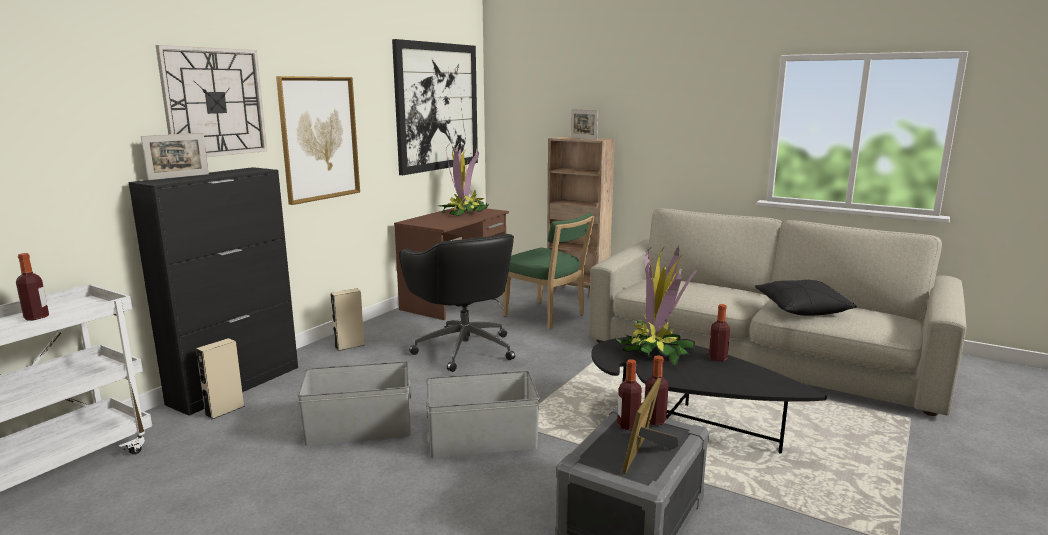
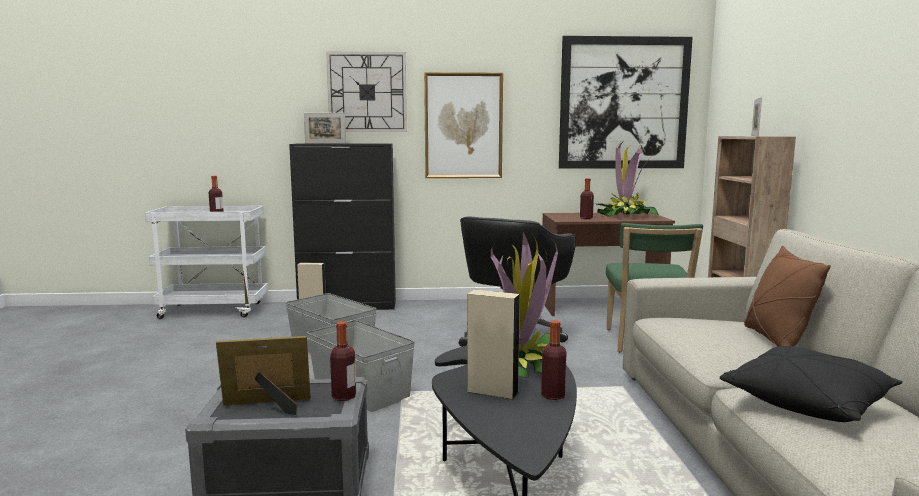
camera: 55 degrees right, 5 degrees down
beige speaker [331,289,365,351] -> beige speaker moved to [467,289,520,400]
bottle [617,359,642,430] -> bottle moved to [580,178,594,219]
none -> brown pillow [744,246,831,347]

